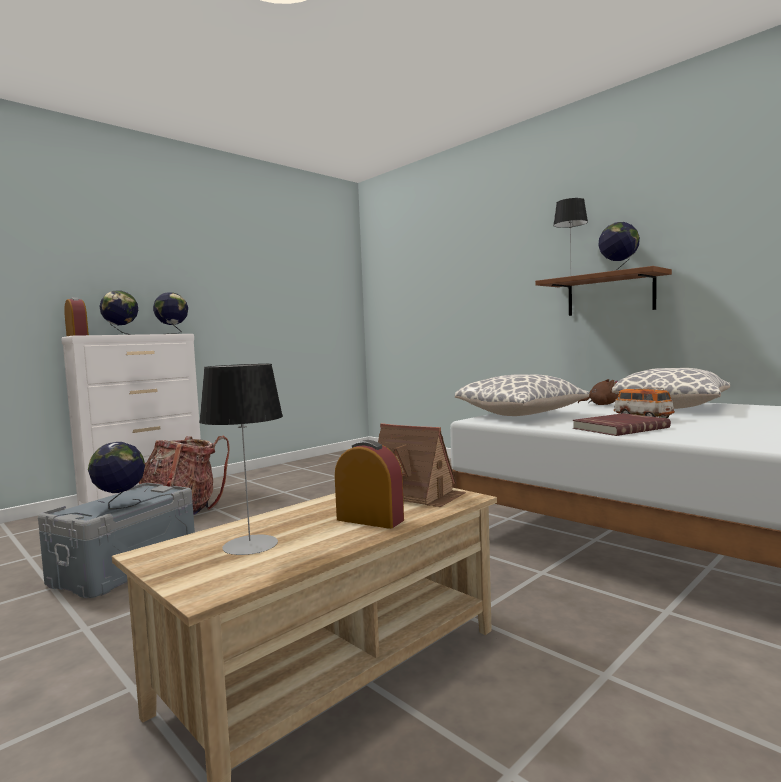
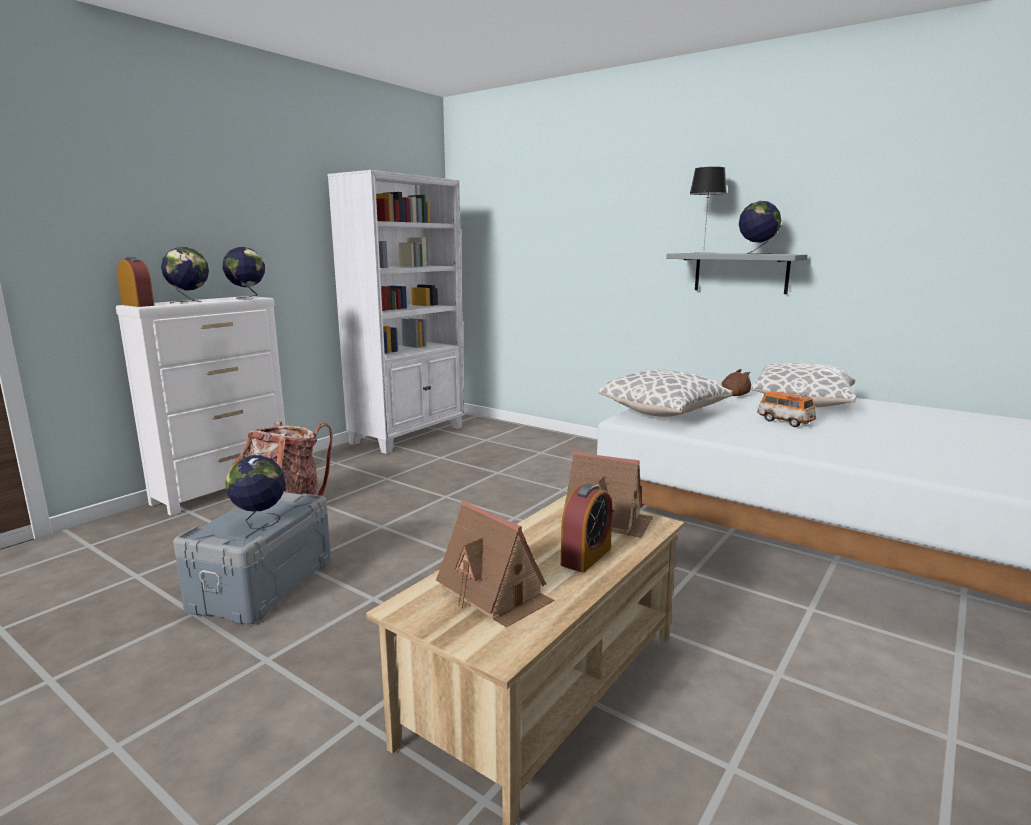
camera: 10 degrees left, 10 degrees up
table lamp [199,364,283,555] -> toy house [436,500,554,627]
alarm clock [335,440,404,529] -> alarm clock turned 105 degrees clockwise [561,484,612,573]
brown shelf [535,266,672,316] -> grey shelf [666,253,808,294]
red book [573,413,671,436] -> none
none -> white bookcase [328,170,465,454]

